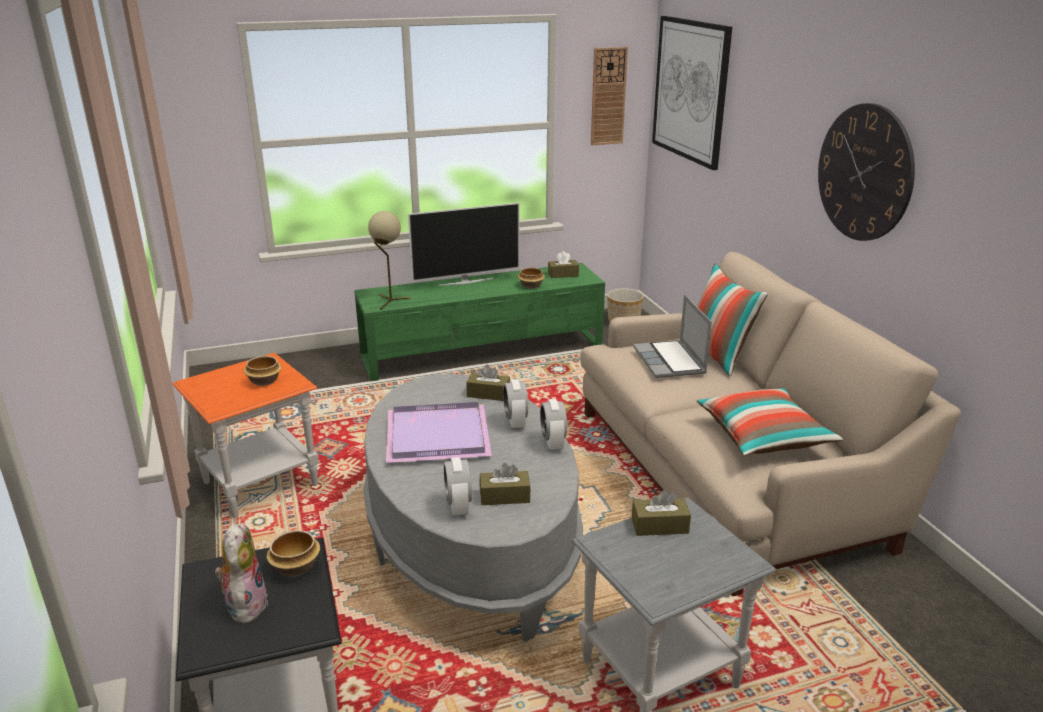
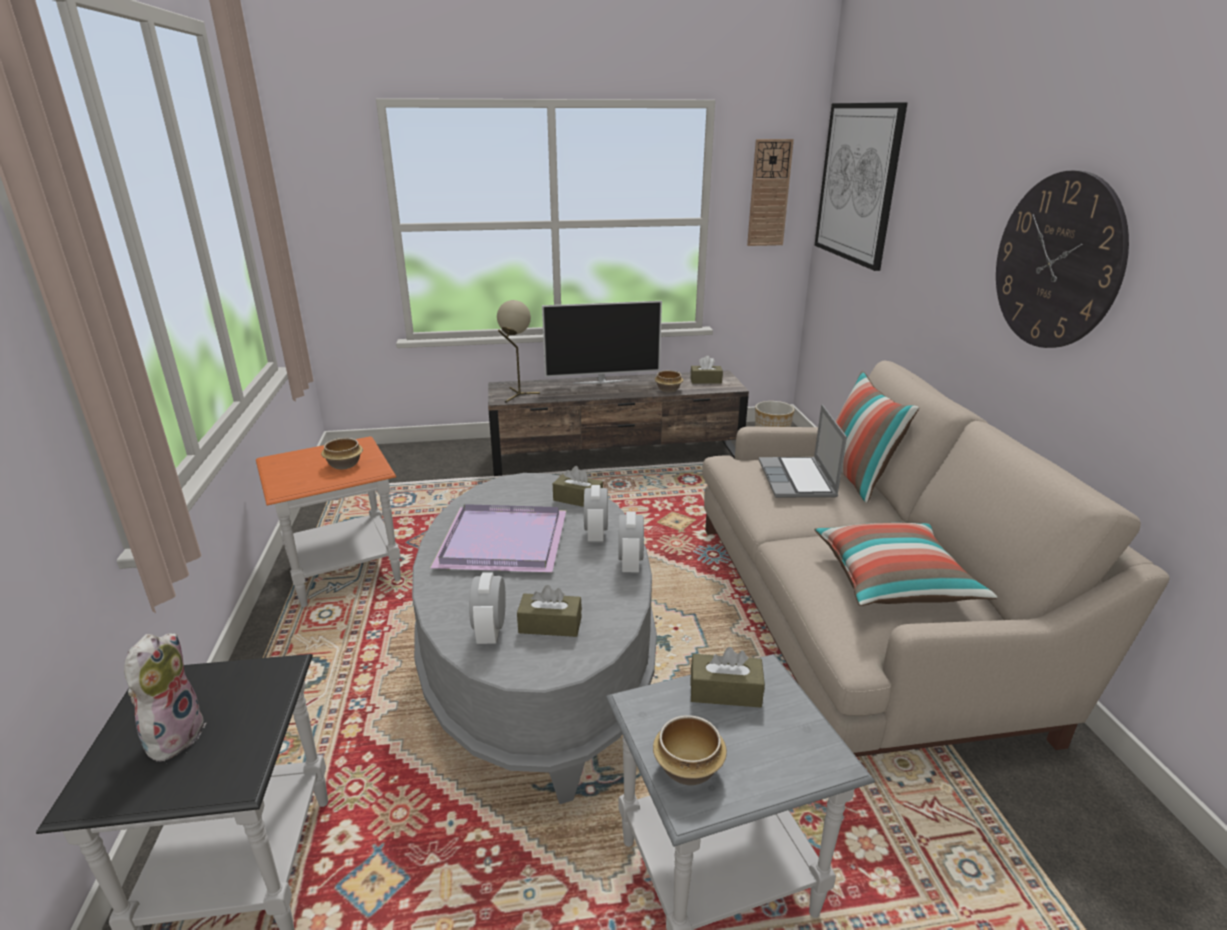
camera: 10 degrees right, 0 degrees up
bowl [266,530,320,577] -> bowl moved to [653,715,727,785]
green tv stand [354,263,605,381] -> brown tv stand [488,370,749,476]

